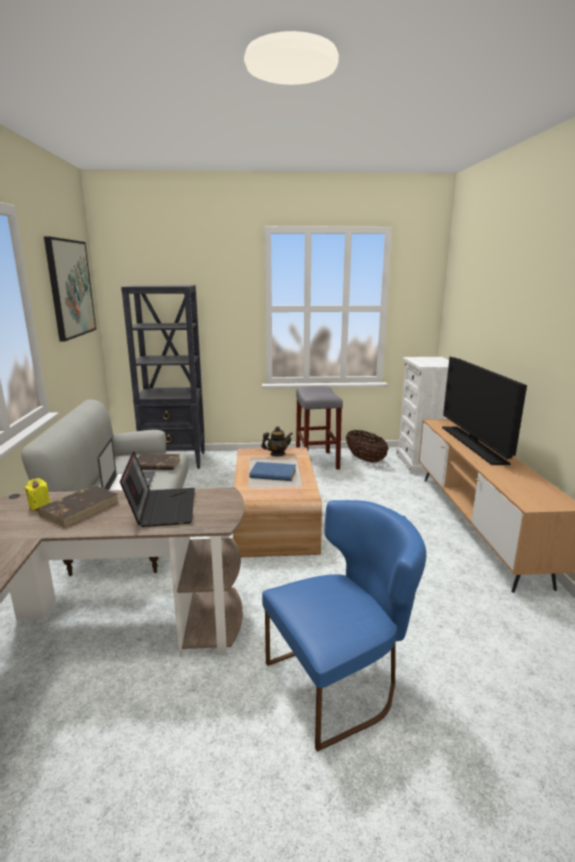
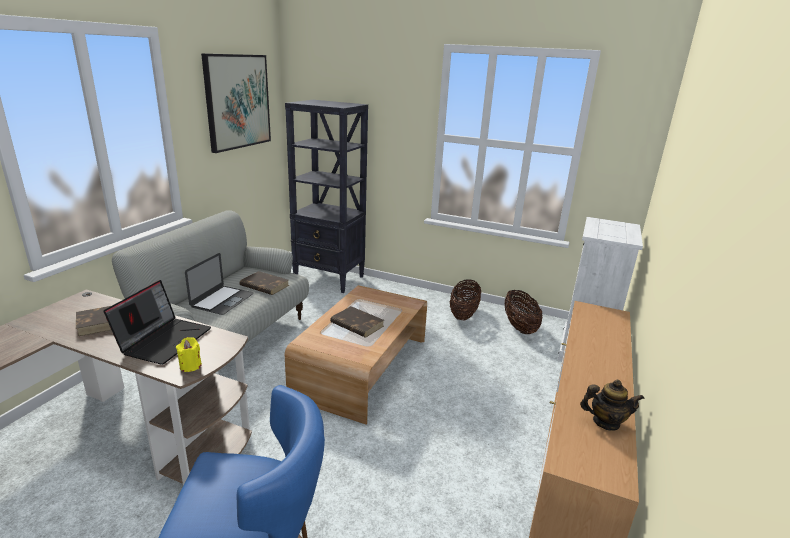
camera: 25 degrees right, 5 degrees up
yellow candle [25,478,51,511] -> yellow candle moved to [176,337,202,372]
blue book [249,462,296,481] -> brown book [330,306,384,338]
teapot [261,426,293,456] -> teapot moved to [580,379,645,431]
grey stool [296,386,343,470] -> basket [450,279,481,320]
television [442,357,527,465] -> none

